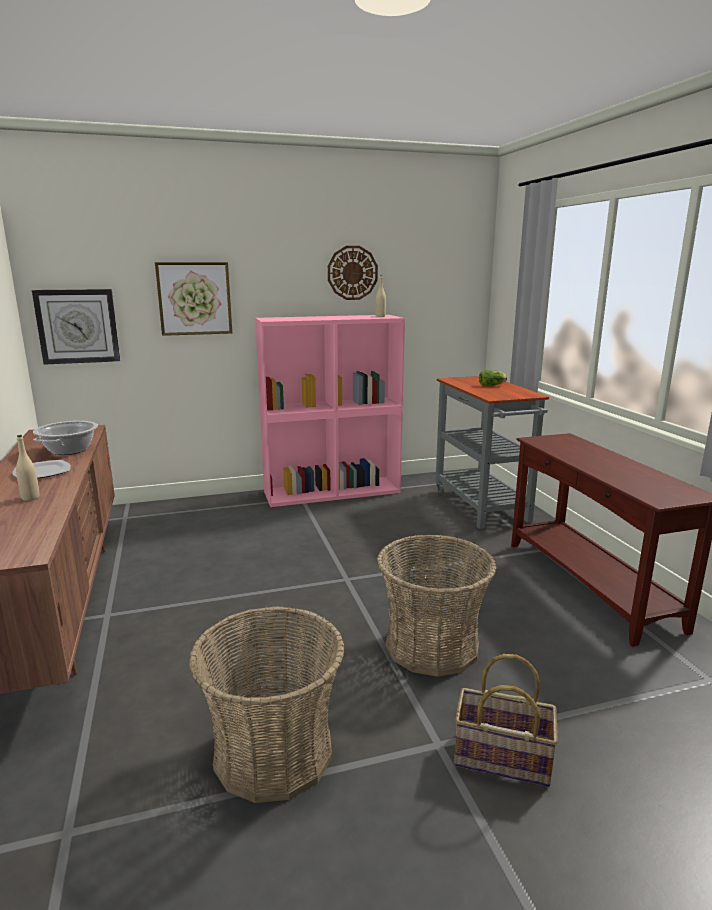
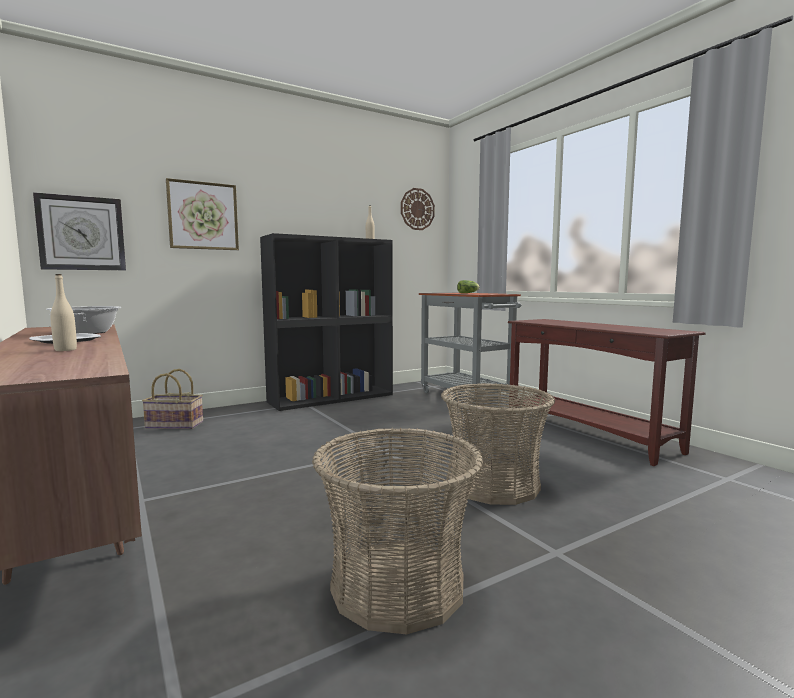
camera: 15 degrees left, 10 degrees down
pink bookcase [255,315,405,507] -> black bookcase [260,233,393,411]
wall clock [328,246,378,300] -> wall clock moved to [401,188,435,230]
basket [454,654,558,787] -> basket moved to [142,369,203,429]

